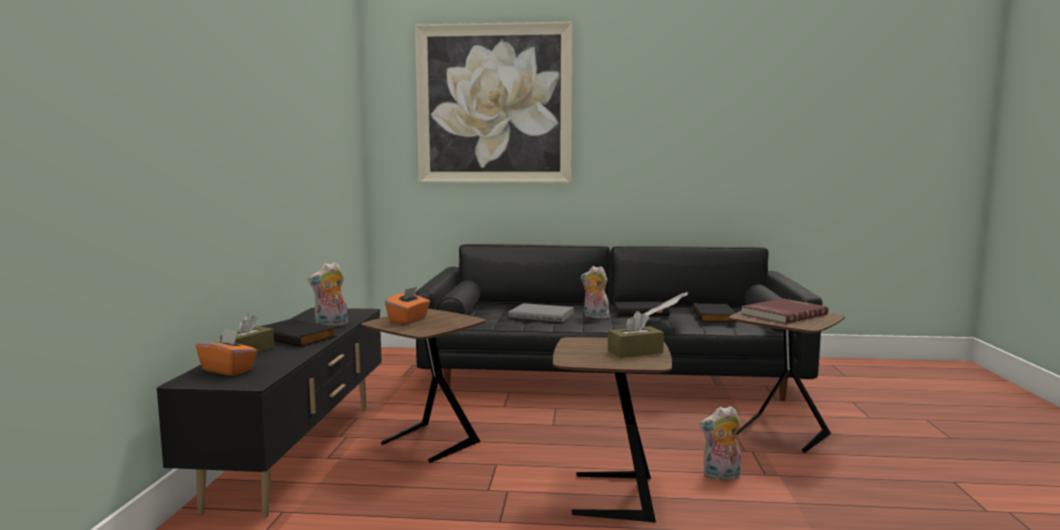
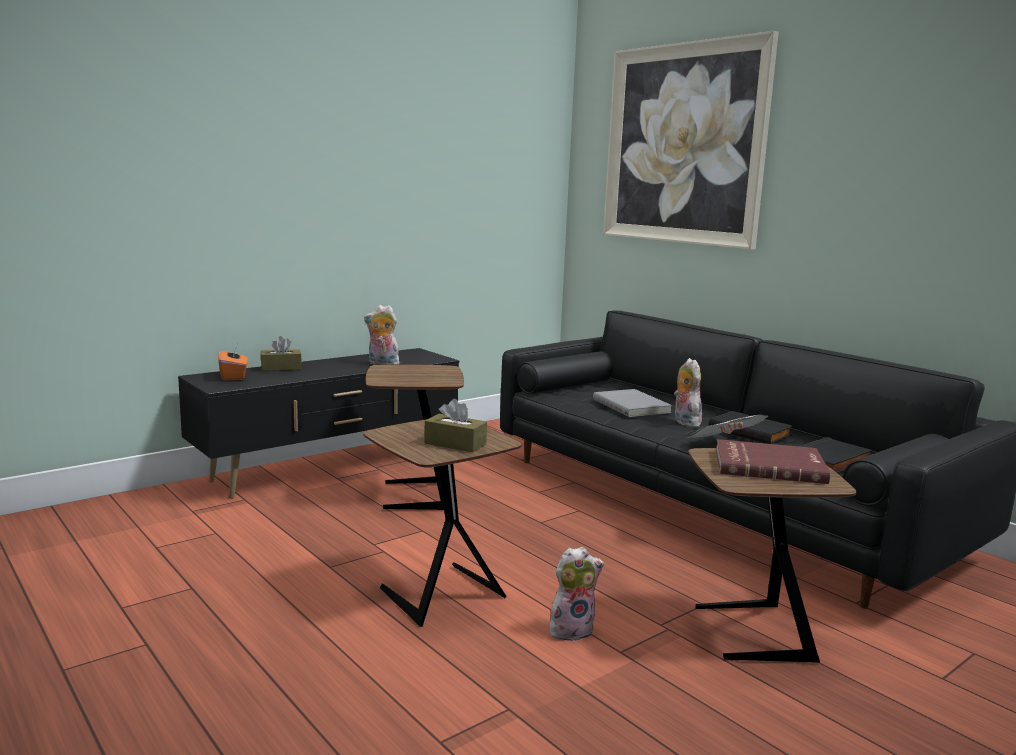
camera: 45 degrees right, 5 degrees up
black book [259,319,337,347] -> none
orange tissue box [385,287,430,324] -> none
plush toy [699,406,741,480] -> plush toy turned 120 degrees clockwise [550,547,604,641]

